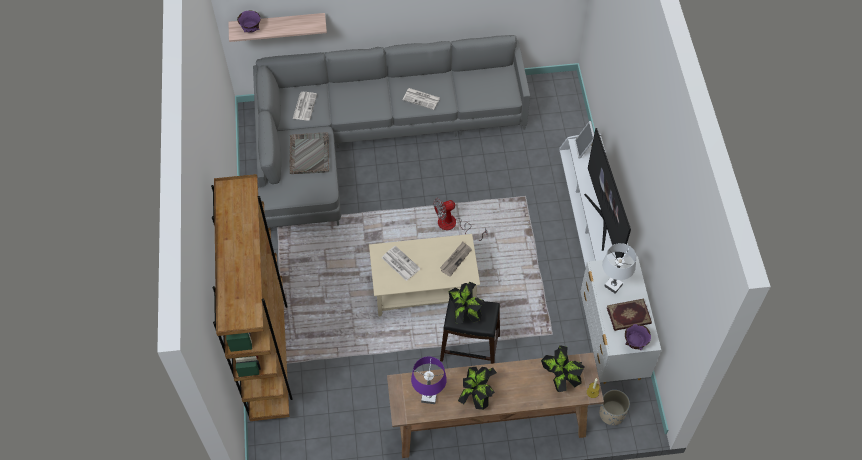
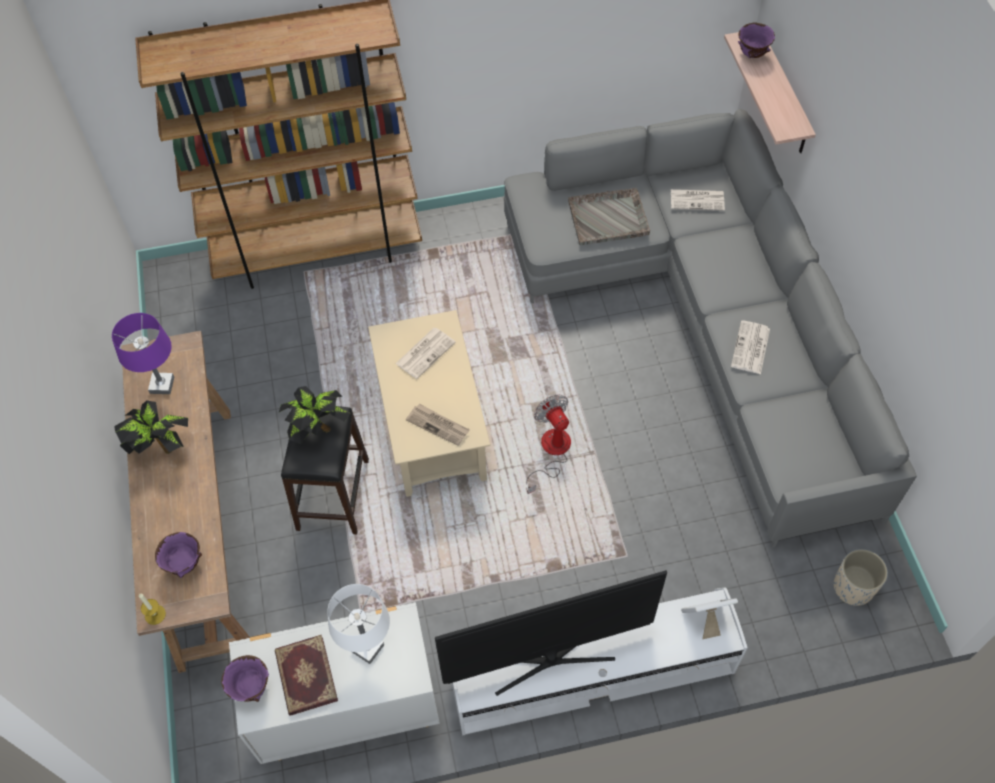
camera: 85 degrees right, 0 degrees up
potted plant [541,345,585,392] -> purple bowl [155,532,202,578]
beige planter [599,390,630,425] -> beige planter moved to [834,549,888,606]

